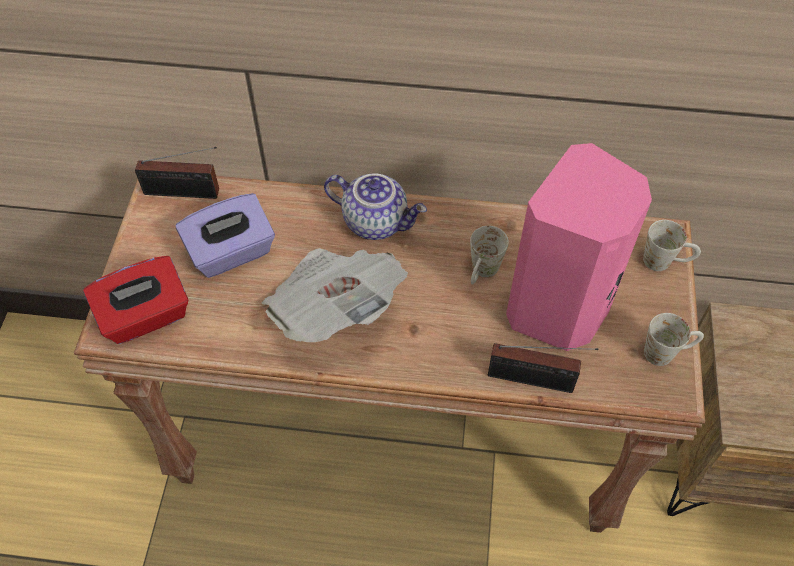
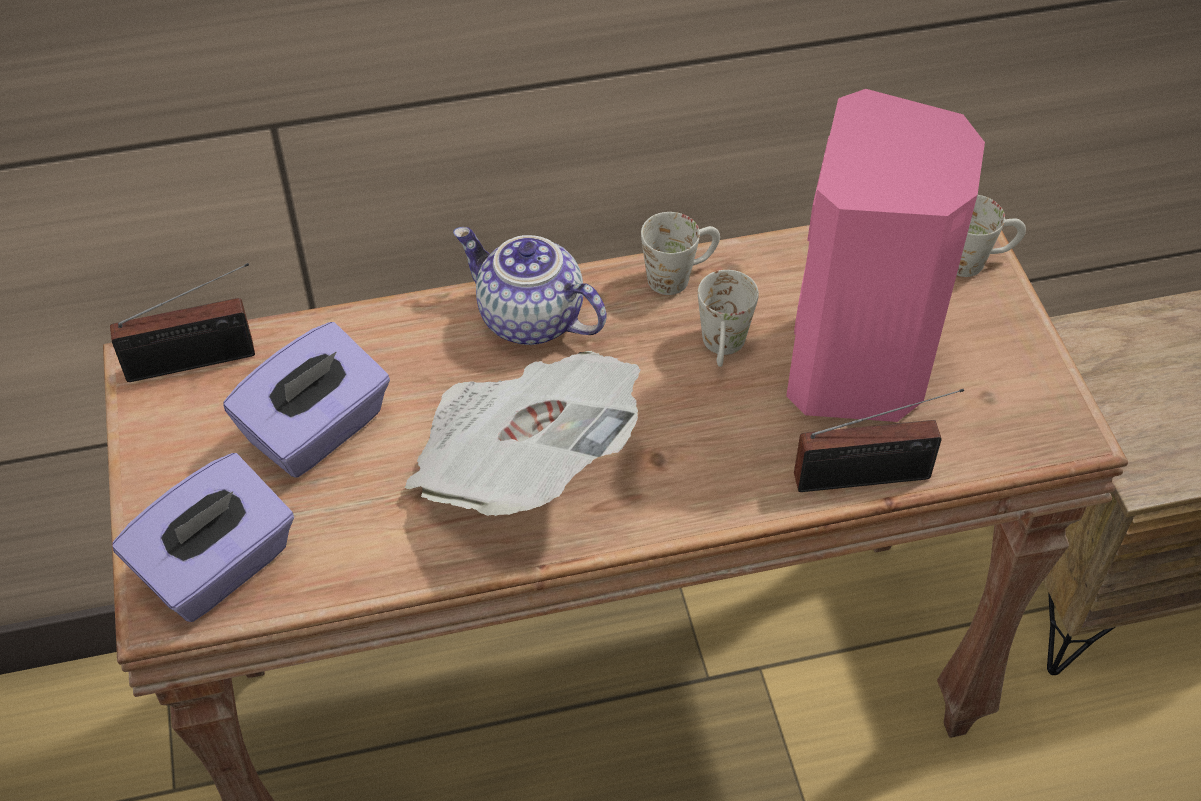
camera: 20 degrees left, 5 degrees down
red tissue box [83,256,188,344] -> purple tissue box [112,453,294,622]
teapot [324,173,427,240] -> teapot turned 150 degrees counterclockwise [453,227,607,345]
white mug [644,313,704,366] -> white mug moved to [641,212,720,295]

